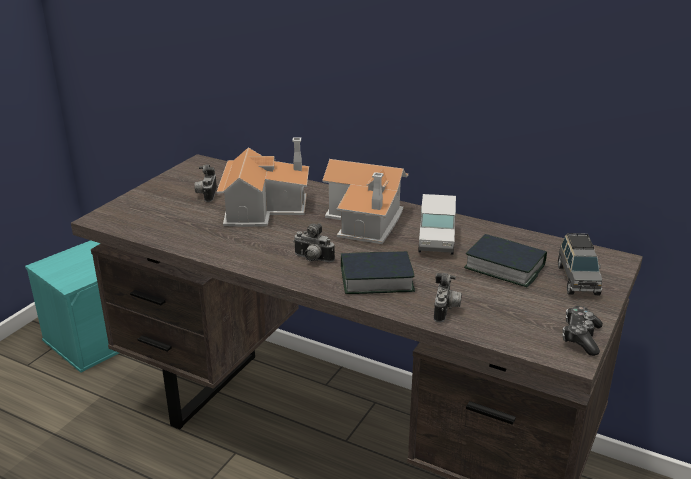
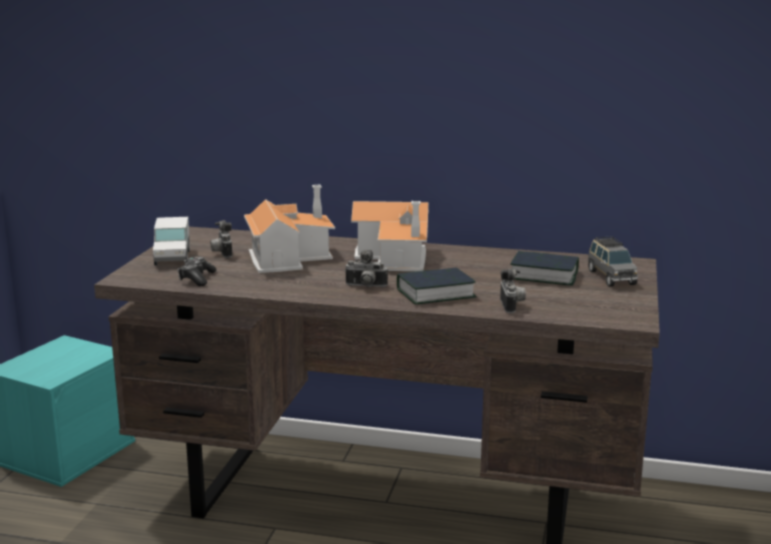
camera: 15 degrees left, 10 degrees down
toy truck [418,194,456,255] -> toy truck moved to [153,217,190,265]
game controller [562,306,603,356] -> game controller moved to [177,256,216,286]

